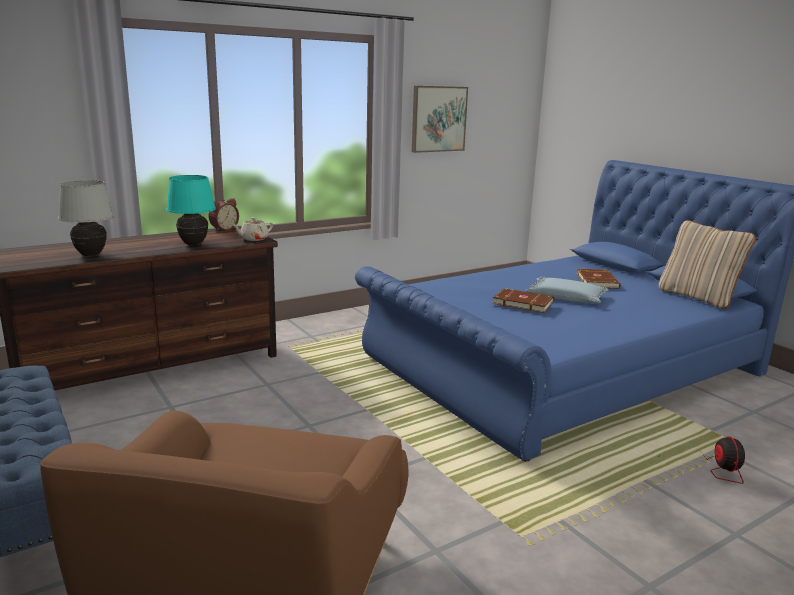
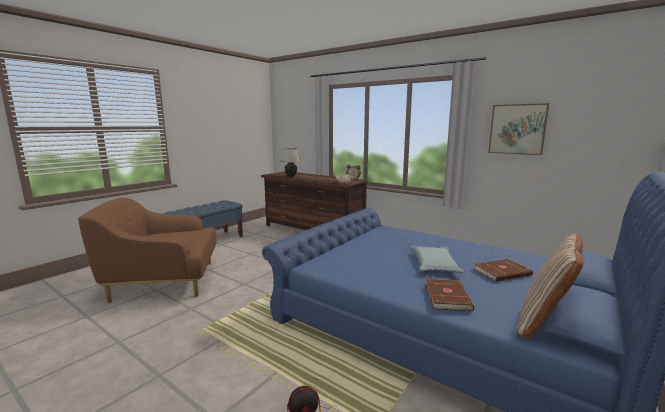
camera: 70 degrees right, 5 degrees down
turquoise table lamp [166,175,216,245] -> none
brown book [492,288,554,313] -> brown book moved to [425,279,474,311]

